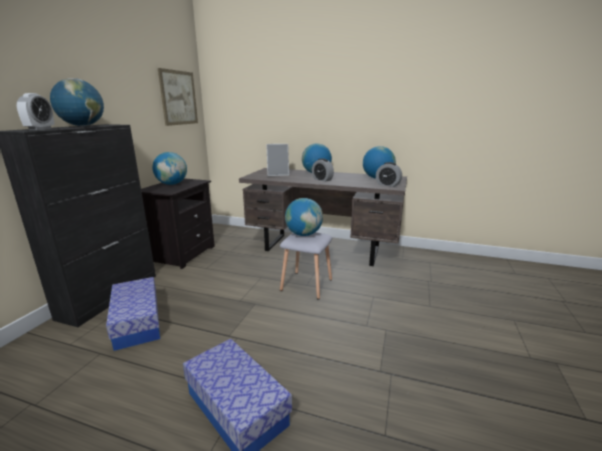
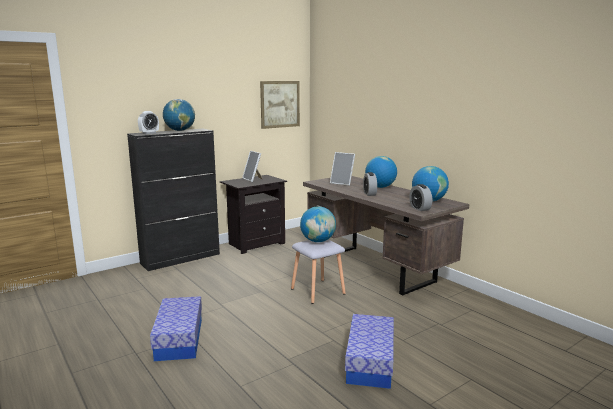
camera: 35 degrees right, 5 degrees down
storage box [106,277,160,351] -> storage box moved to [345,314,394,389]
globe [152,152,187,185] -> picture frame [242,151,263,182]

